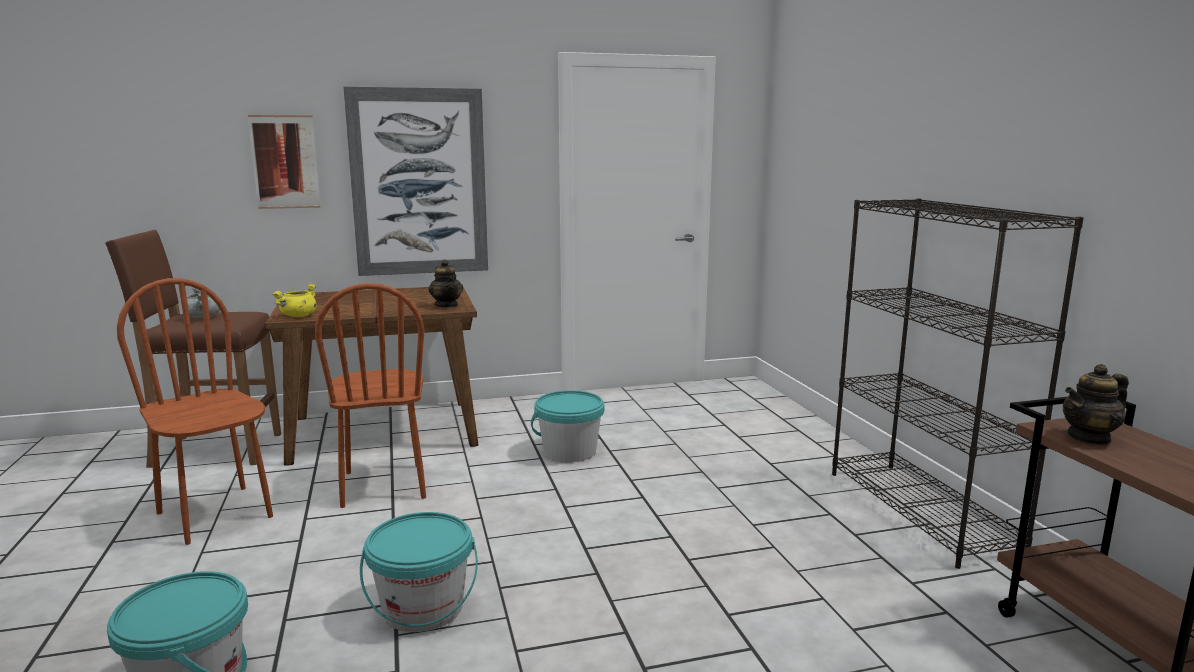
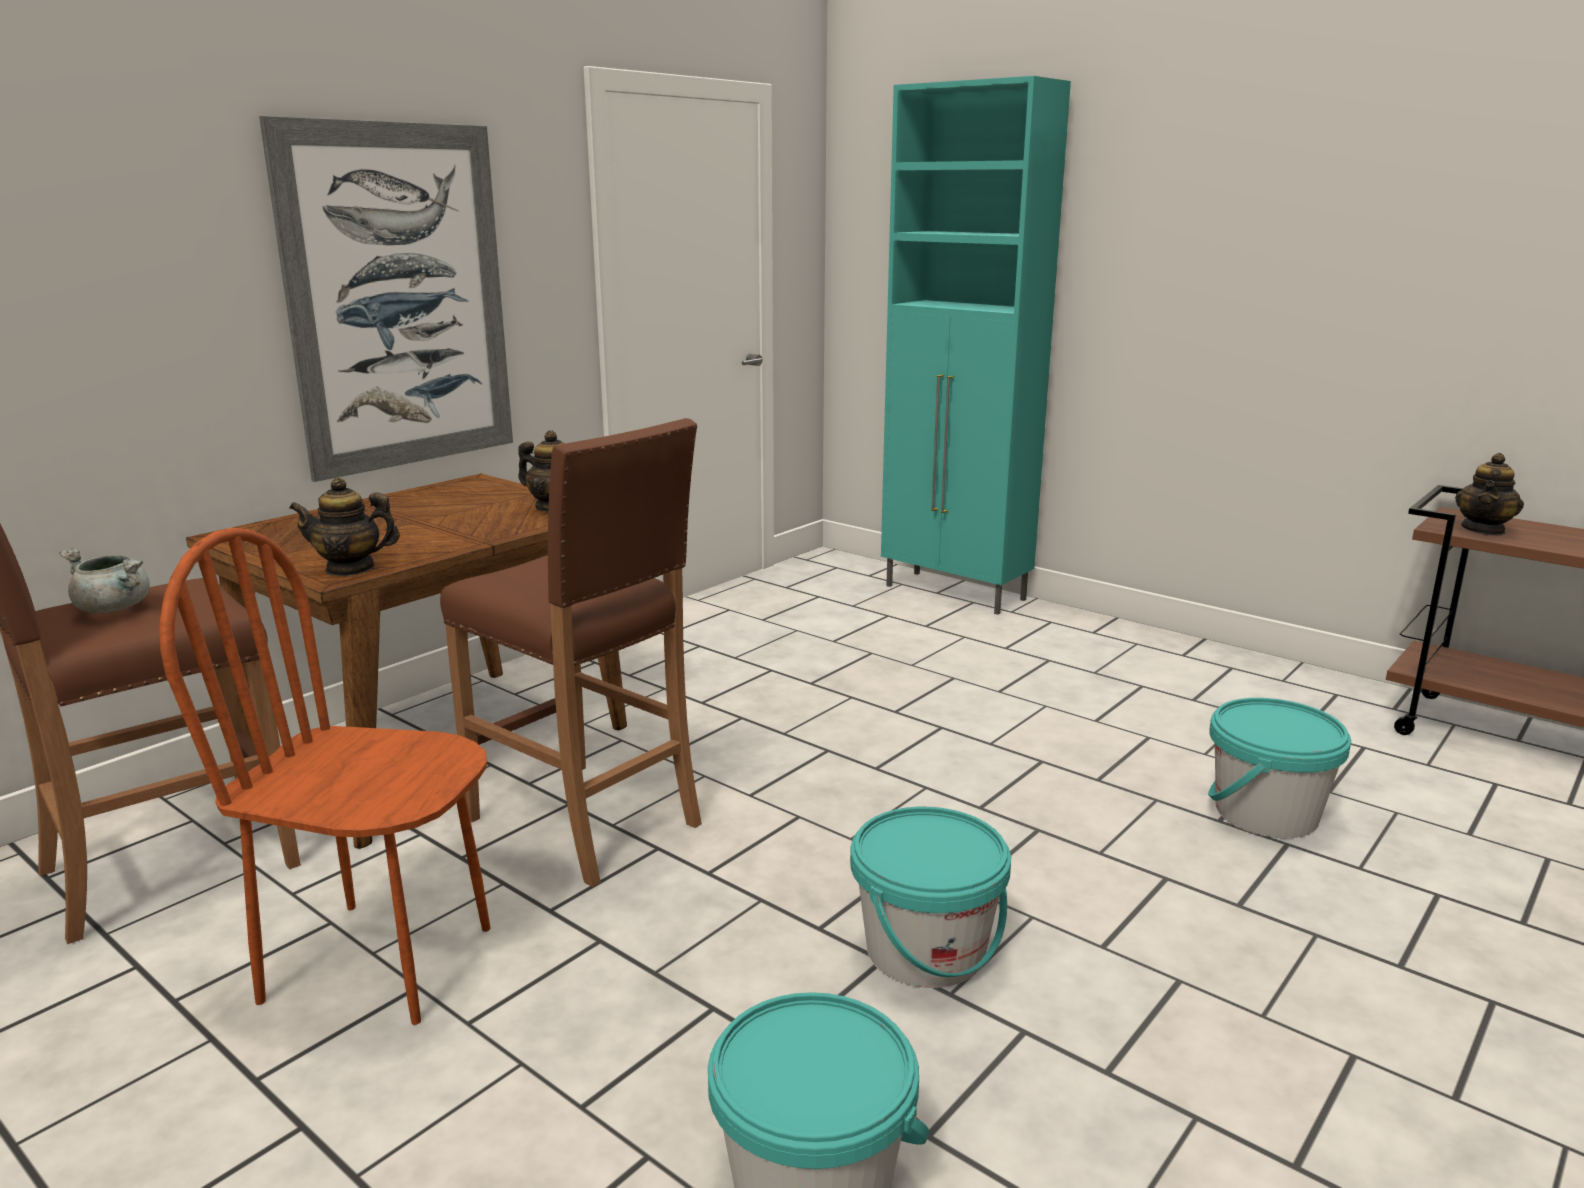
camera: 35 degrees left, 5 degrees up
picture [248,115,321,209] -> none
yellow cooking pot [272,284,317,317] -> teapot [289,477,400,576]
brown chair [315,283,426,508] -> brown stool [440,418,702,887]
turquoise bucket [531,390,604,462] -> turquoise bucket moved to [1208,698,1351,838]
black bookcase [832,198,1084,569] -> none
none -> turquoise cabinet [881,76,1071,615]

